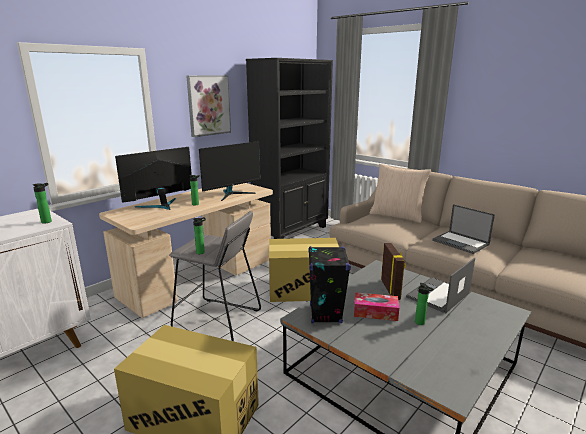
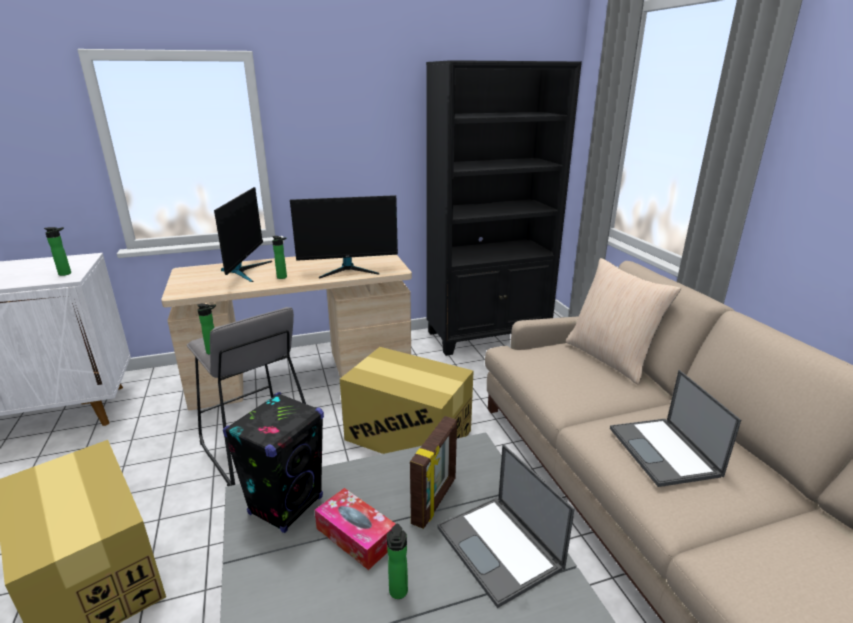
camera: 30 degrees right, 5 degrees up
monitor [115,147,192,210] -> monitor turned 105 degrees clockwise [214,187,272,282]
picture [186,75,231,137] -> none
laptop [406,258,475,314] -> laptop turned 105 degrees counterclockwise [437,444,575,608]

